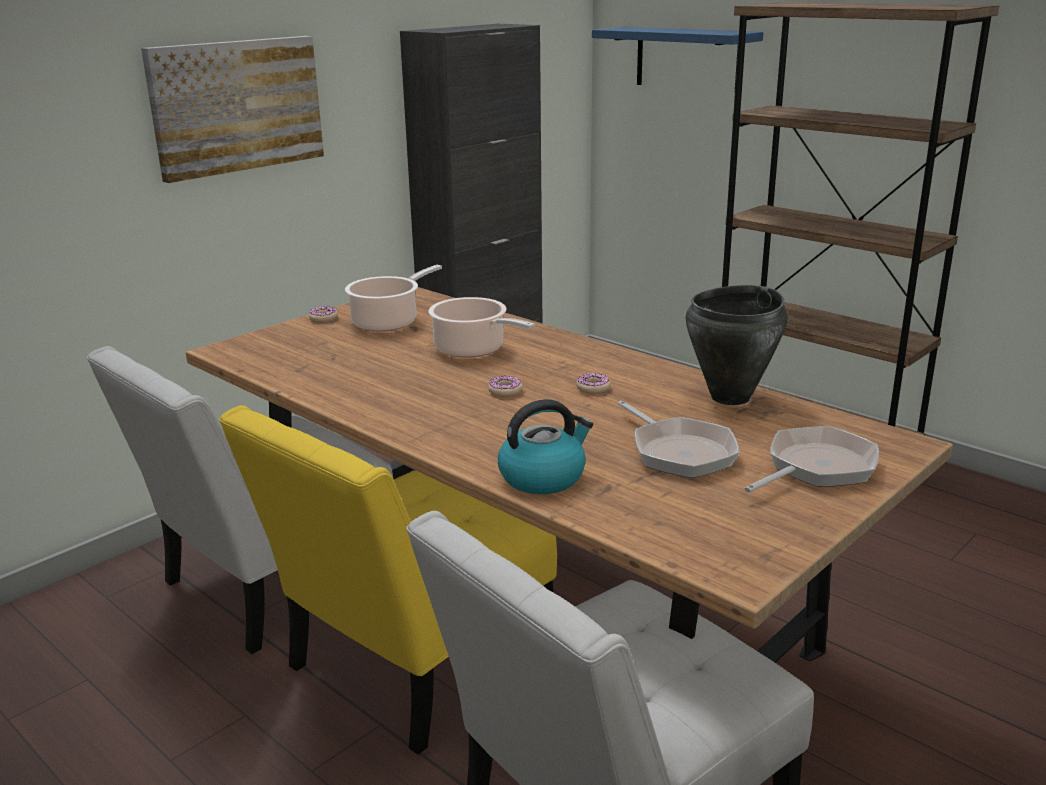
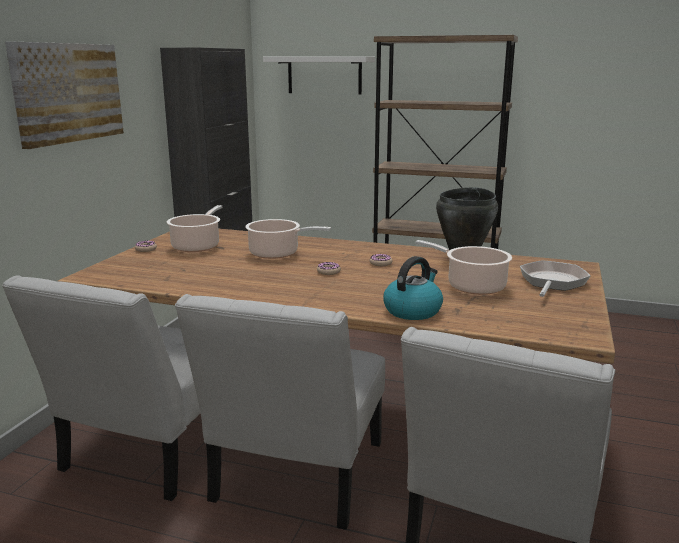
camera: 25 degrees left, 5 degrees down
yellow chair [219,405,557,755] -> white chair [175,294,385,530]
blue shelf [592,27,763,85] -> white shelf [263,56,375,95]
frying pan [618,401,740,478] -> cooking pot [415,240,512,295]

